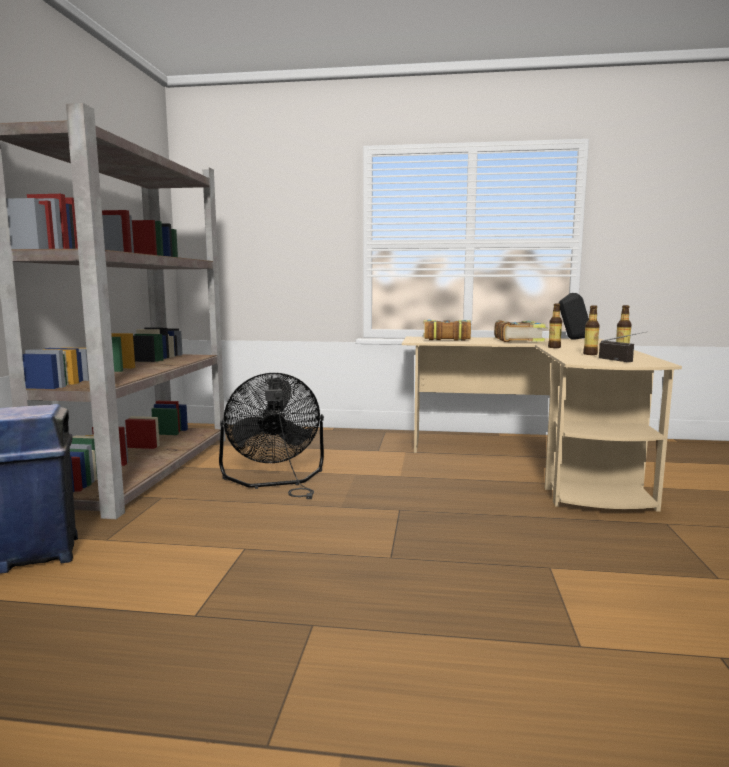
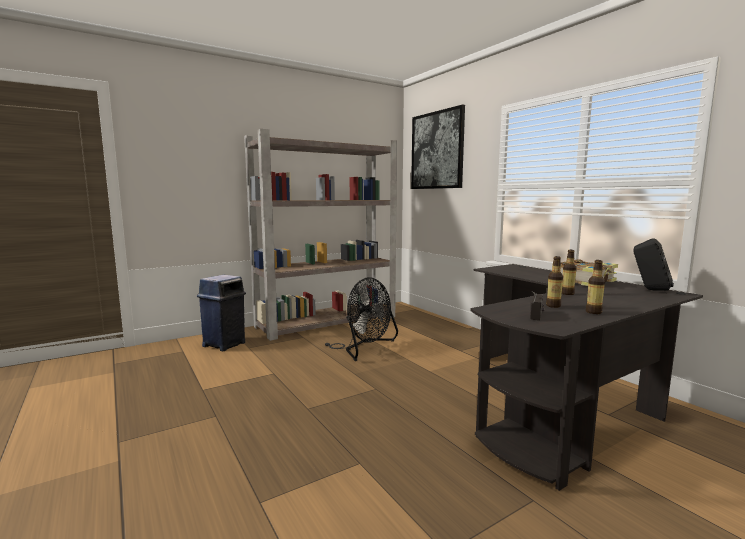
camera: 50 degrees right, 0 degrees up
black fan [219,373,324,499] -> black fan turned 90 degrees clockwise [325,277,398,361]
beige desk [402,337,682,512] -> black desk [471,264,703,491]
book [423,320,471,341] -> none
none -> picture [411,105,465,189]

